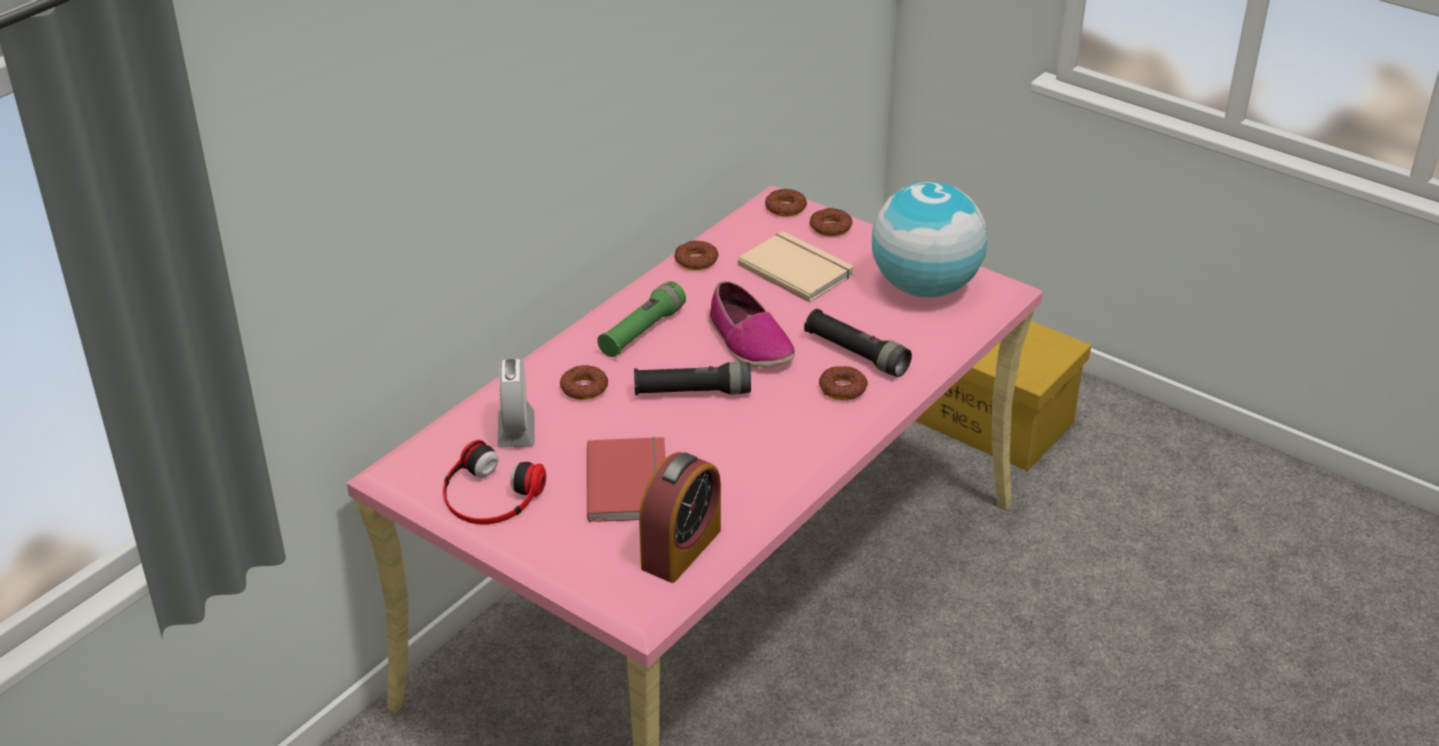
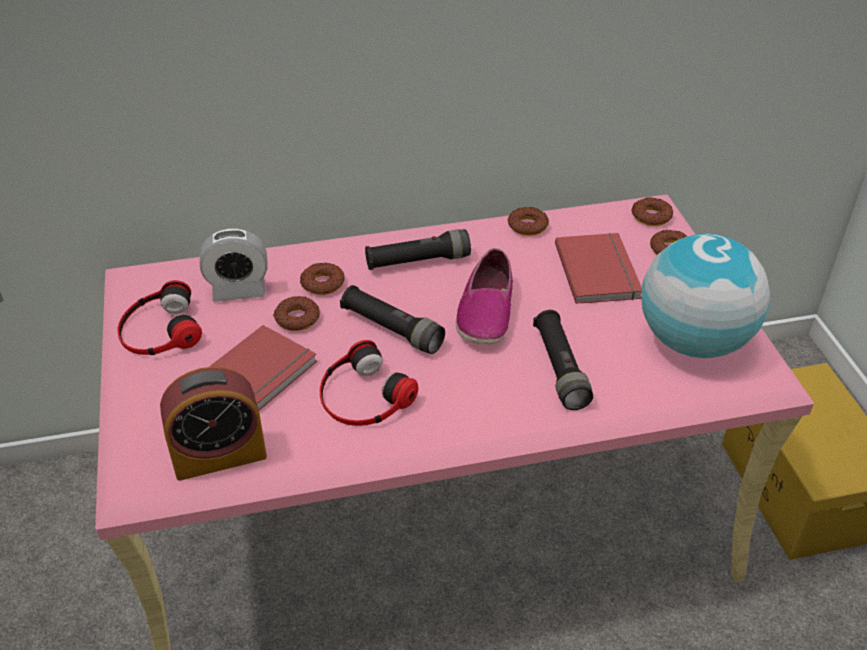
camera: 40 degrees right, 5 degrees up
alarm clock [497,359,535,448] -> alarm clock turned 135 degrees counterclockwise [200,229,268,302]
green flashlight [597,281,686,357] -> black flashlight [365,229,471,270]
beige book [738,231,854,302] -> red book [555,233,642,304]
donut [819,366,868,400] -> donut moved to [273,296,320,331]
none -> headphones [320,340,418,426]

